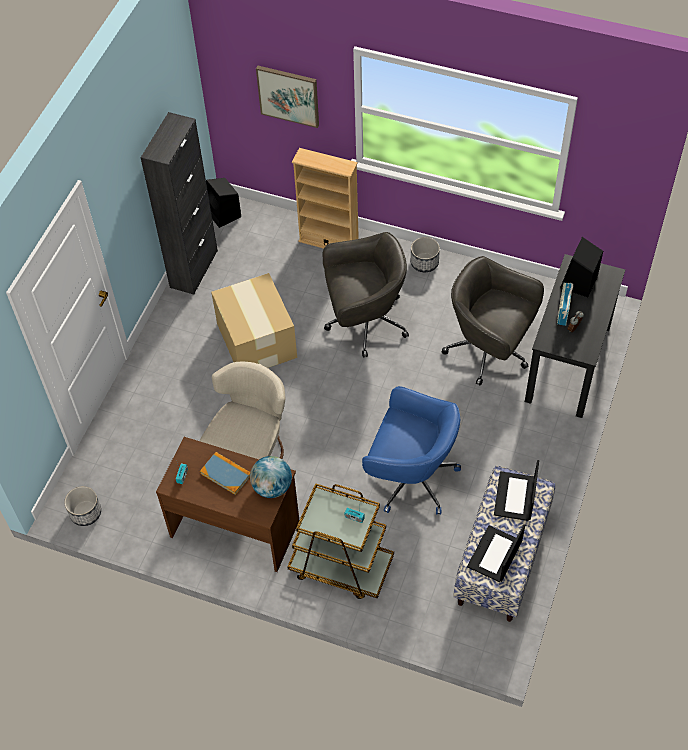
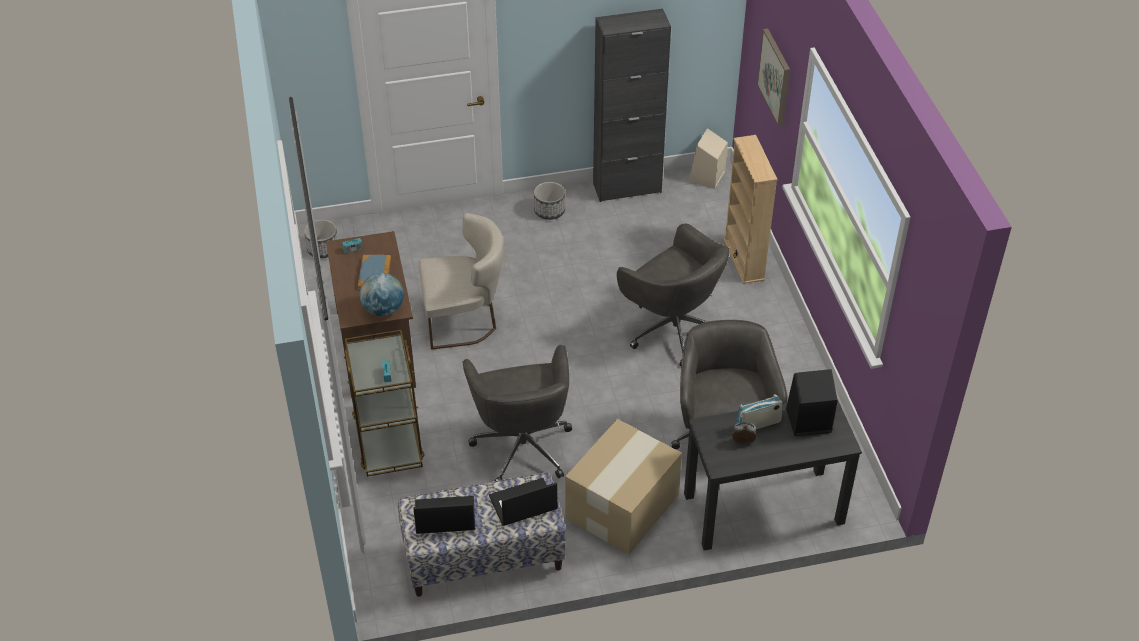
camera: 55 degrees right, 10 degrees down
black speaker [206,178,241,228] -> beige speaker [688,128,728,188]
cardboard box [211,273,297,368] -> cardboard box moved to [565,419,682,555]
blue office chair [362,386,461,515] -> grey office chair [462,345,572,481]
planter [411,237,440,272] -> planter moved to [534,182,565,220]

